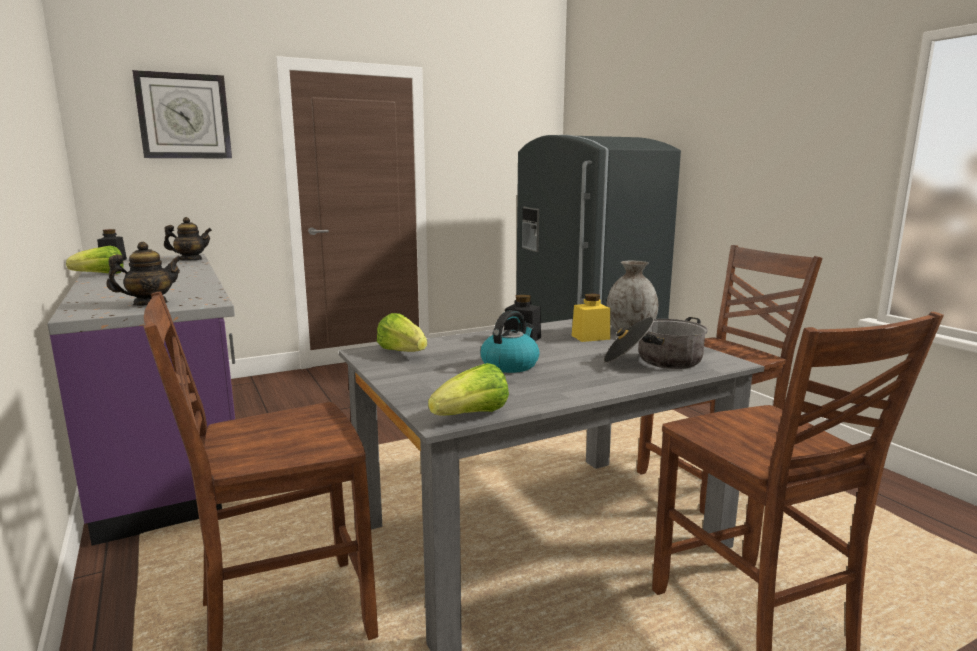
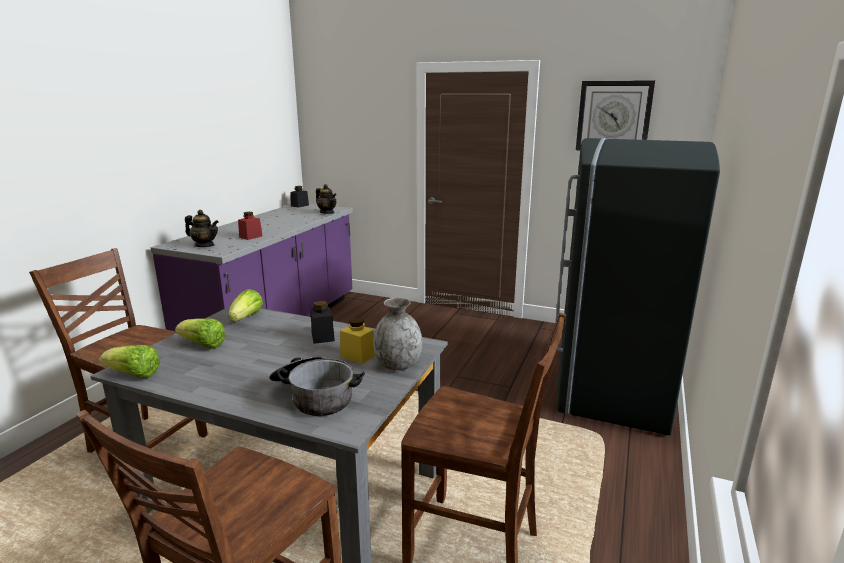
camera: 50 degrees right, 5 degrees up
lettuce [66,246,124,274] -> lettuce moved to [175,318,225,349]
wall clock [132,70,232,158] -> wall clock moved to [576,80,655,150]
kettle [481,310,539,373] -> none
none -> red jar [238,212,263,240]

